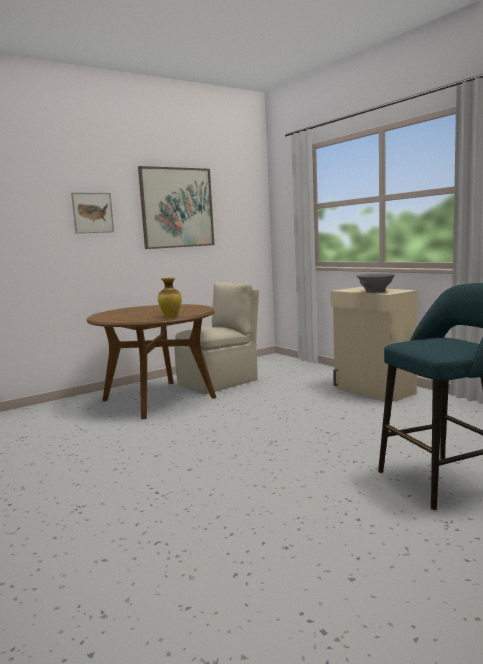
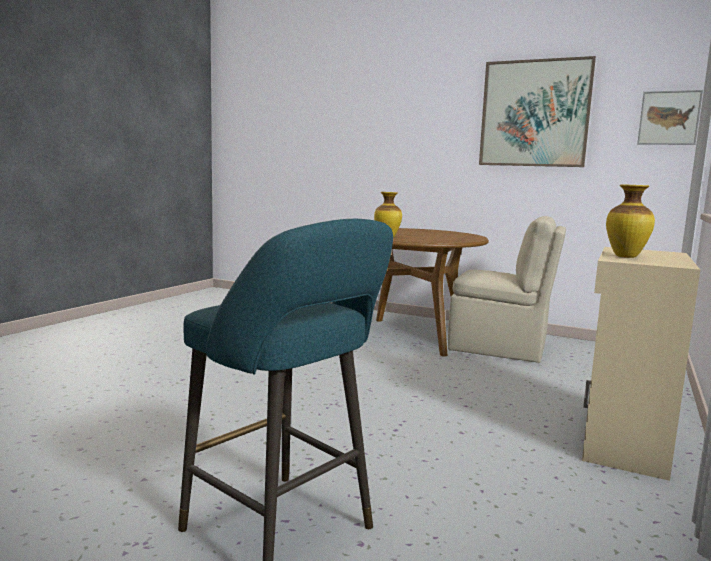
camera: 60 degrees right, 0 degrees up
picture [71,192,114,234] -> picture moved to [637,90,703,145]
grey bowl [356,273,395,293] -> vase [606,184,655,258]

